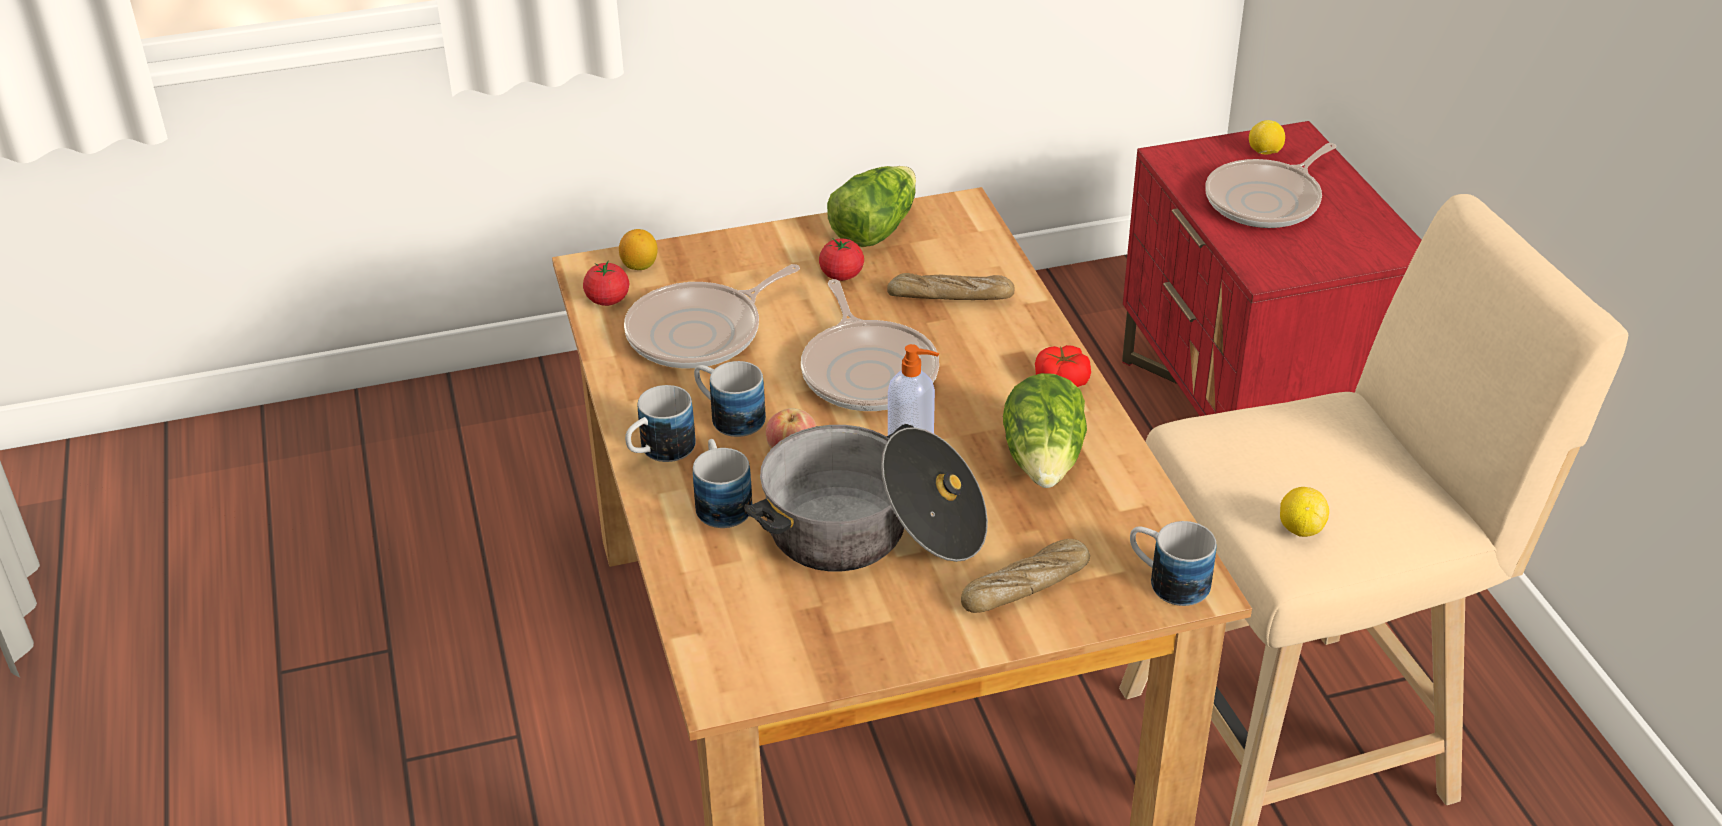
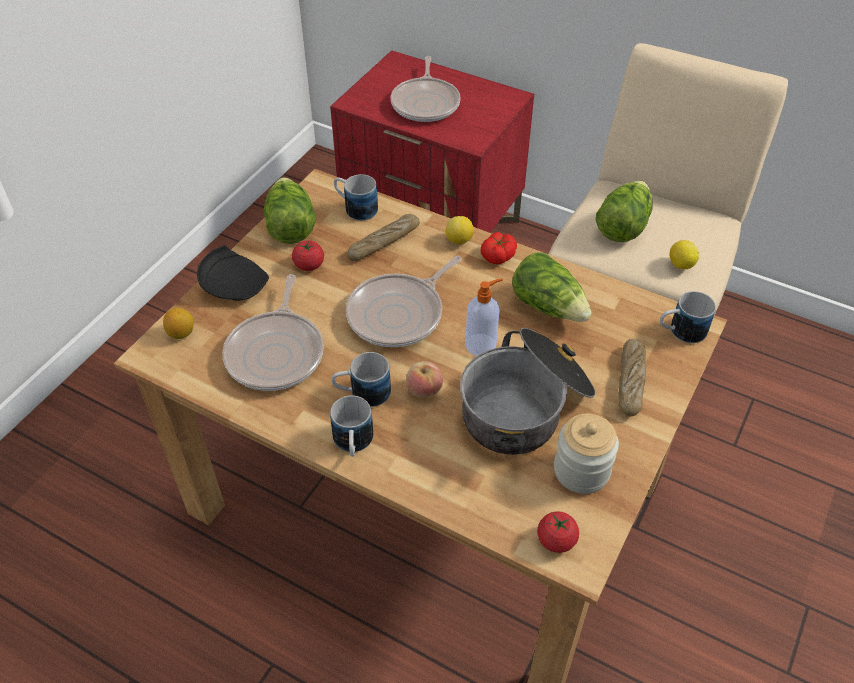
camera: 45 degrees left, 10 degrees up
tomato [583,261,629,306] -> tomato moved to [537,511,579,553]
mug [693,439,752,528] -> mug moved to [334,174,378,221]
frying pan [801,279,939,411] -> frying pan turned 105 degrees clockwise [346,256,462,347]
lemon [1249,120,1285,154] -> lemon moved to [446,216,474,244]
none -> black plate [197,245,269,301]
none -> jar [554,414,619,494]
none -> lettuce [596,181,653,242]

